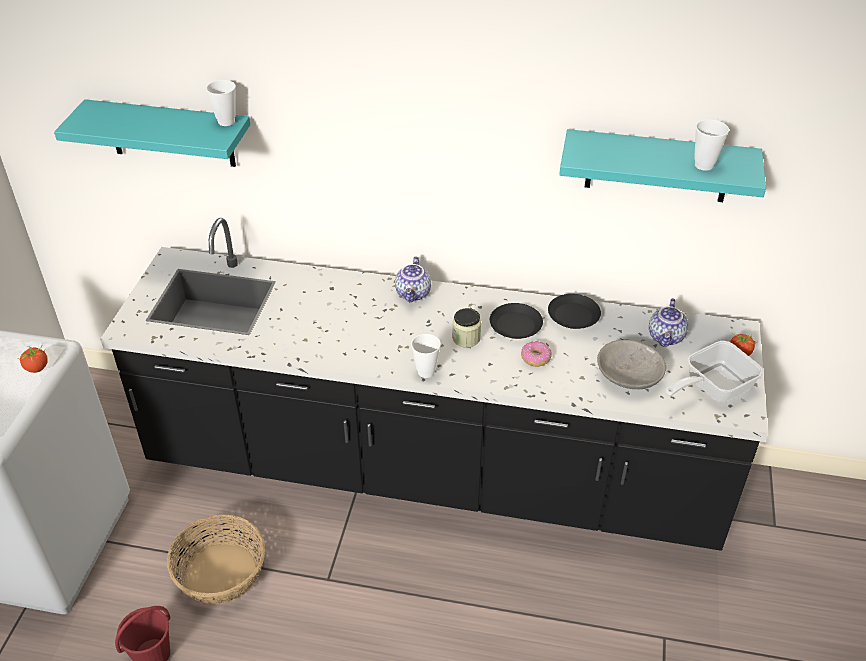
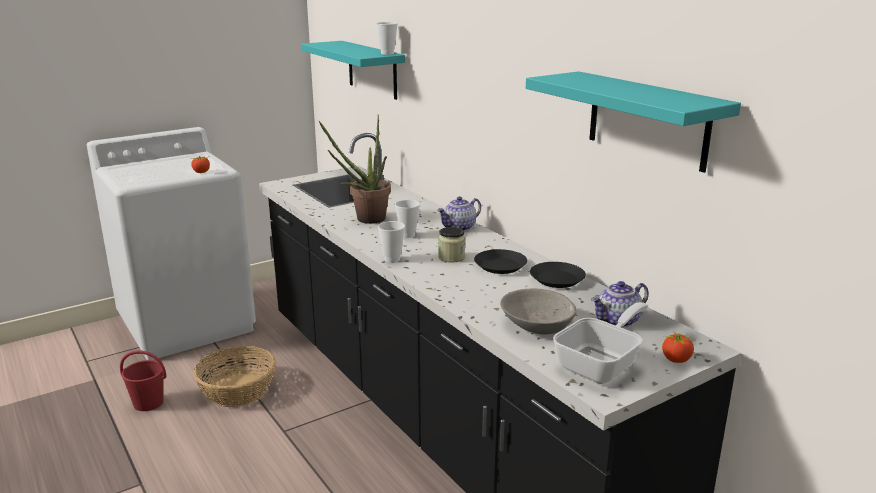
camera: 45 degrees right, 20 degrees down
donut [521,341,552,367] -> none
frying pan [665,341,763,402] -> frying pan turned 120 degrees clockwise [553,302,648,383]
cup [694,119,729,171] -> cup moved to [395,200,420,238]
none -> potted plant [319,115,391,224]

